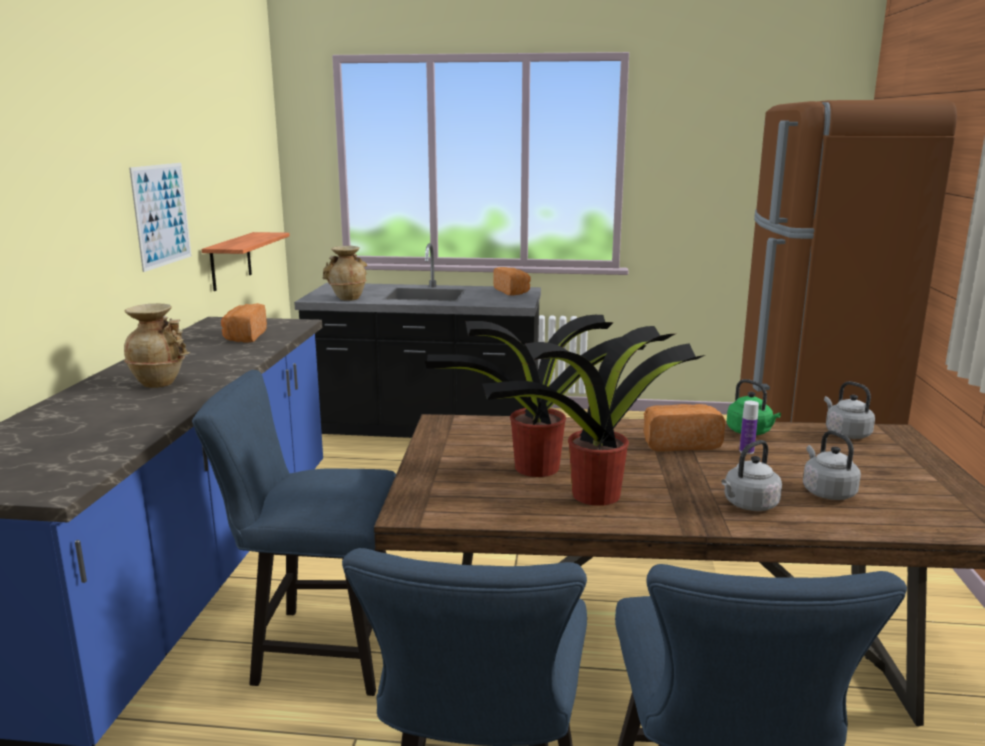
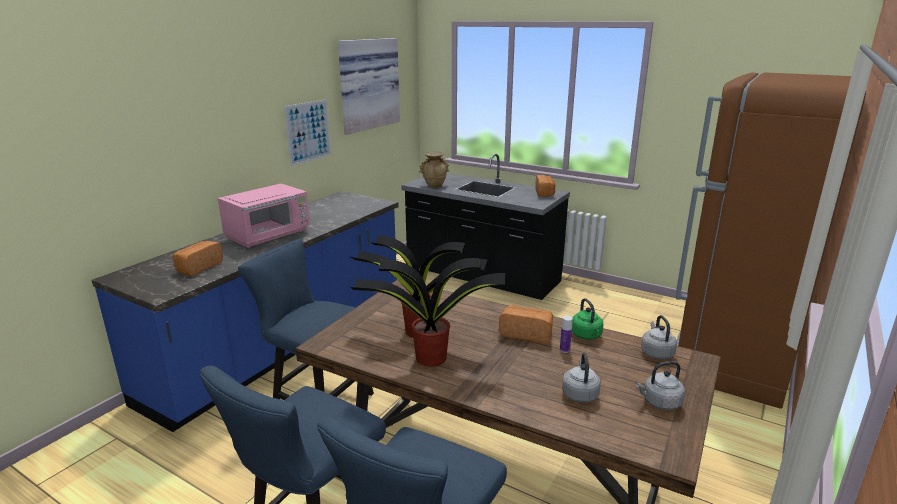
camera: 25 degrees right, 5 degrees up
beige vase [124,304,190,388] -> pink microwave [218,184,310,248]
shelf [201,232,290,291] -> none
bread [221,303,267,343] -> bread moved to [173,241,223,276]
grey kettle [721,440,782,511] -> grey kettle moved to [636,361,685,410]
none -> picture [338,38,400,134]

